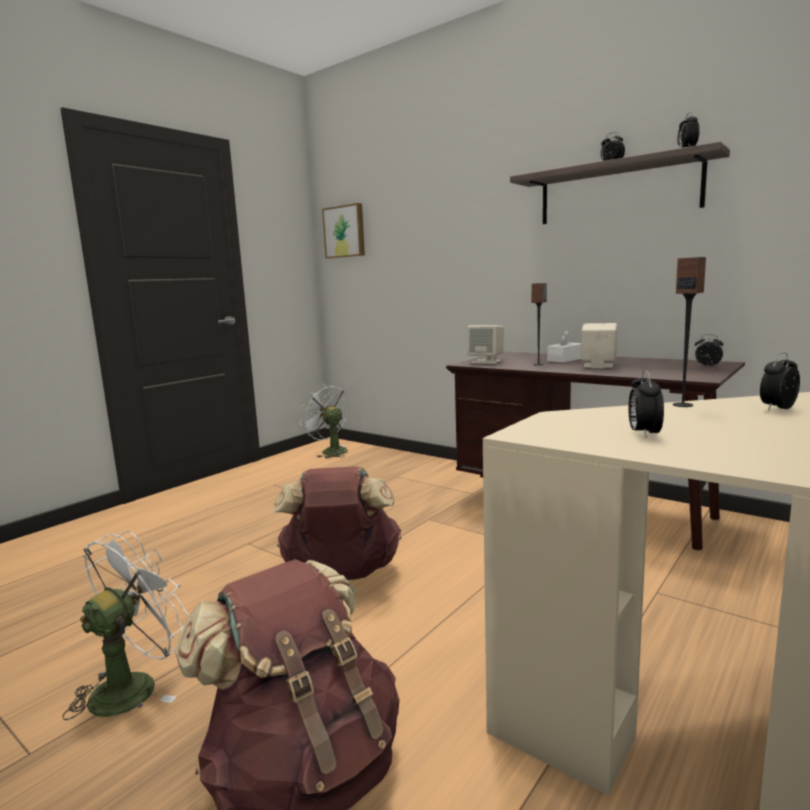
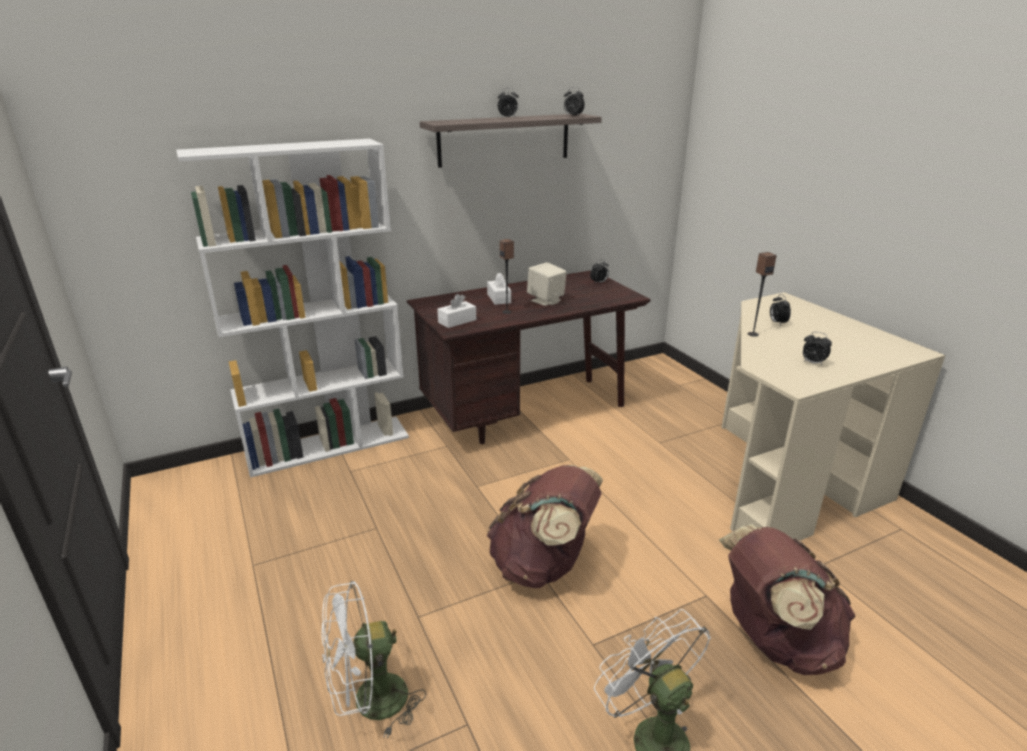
camera: 65 degrees left, 15 degrees up
white fan [300,384,348,458] -> white fan moved to [321,581,426,738]
picture [322,203,365,259] -> none
beige speaker [467,325,504,364] -> white tissue box [437,294,476,328]
none -> white bookcase [176,139,409,478]

